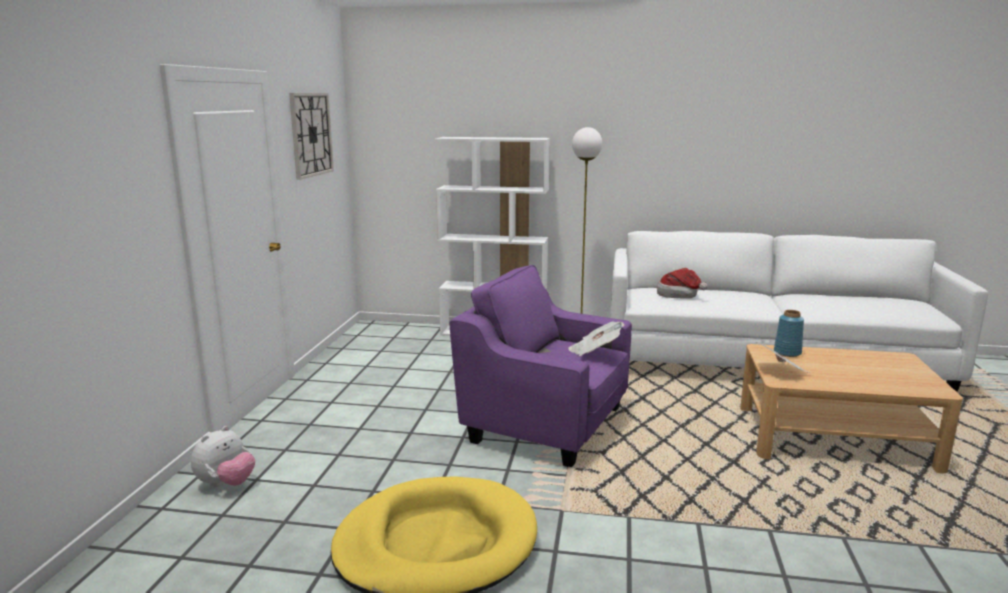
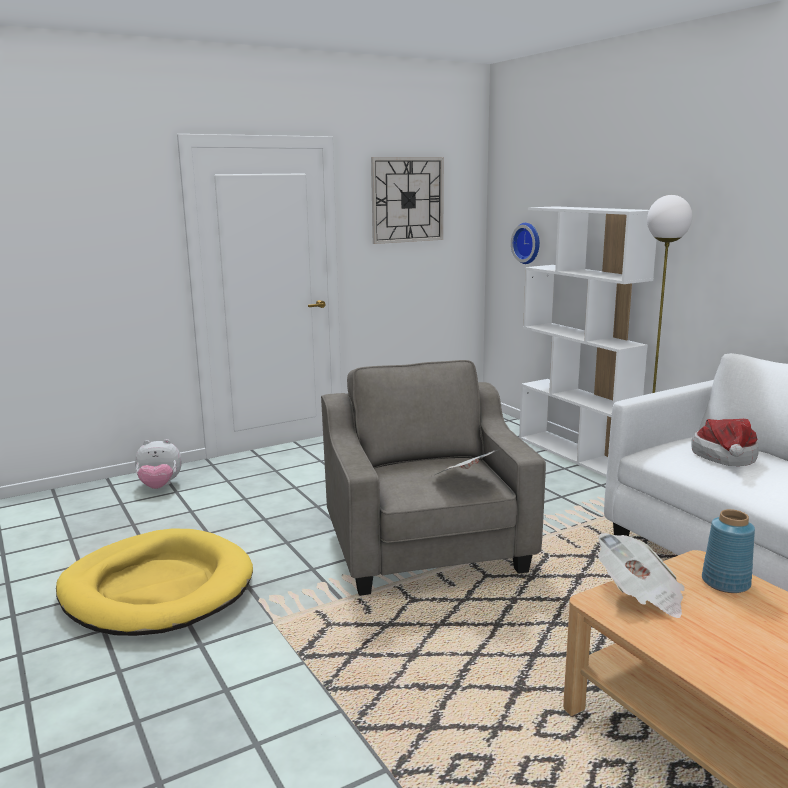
camera: 50 degrees right, 0 degrees up
purple armchair [449,265,632,467] -> grey armchair [321,360,546,596]
none -> wall clock [511,223,540,264]

